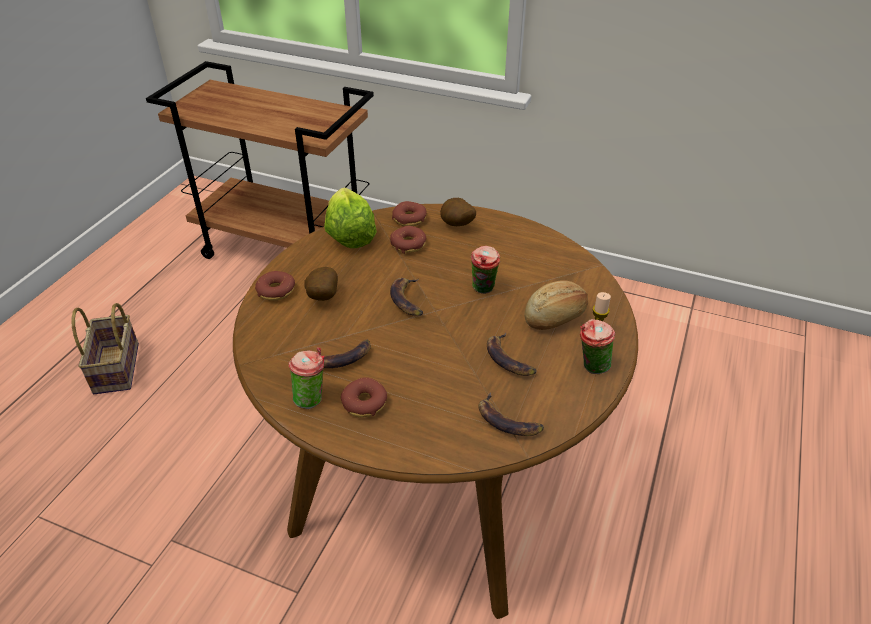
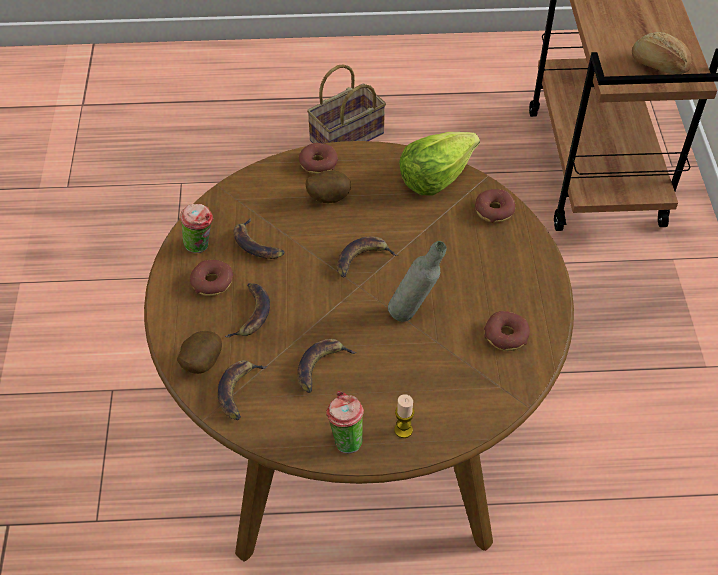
camera: 65 degrees right, 10 degrees up
donut [390,226,426,254] -> donut moved to [484,311,530,351]
potato [440,198,476,226] -> potato moved to [177,331,222,374]
cup [471,246,500,294] -> grey bottle [388,241,447,322]
bread [524,280,588,330] -> bread moved to [632,32,692,74]
none -> banana [225,283,270,338]

